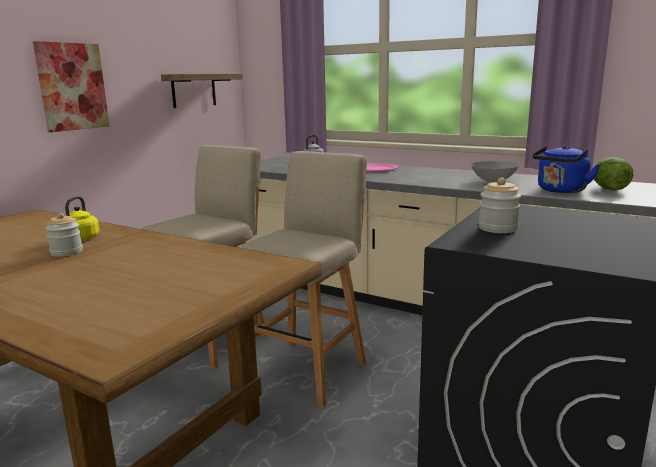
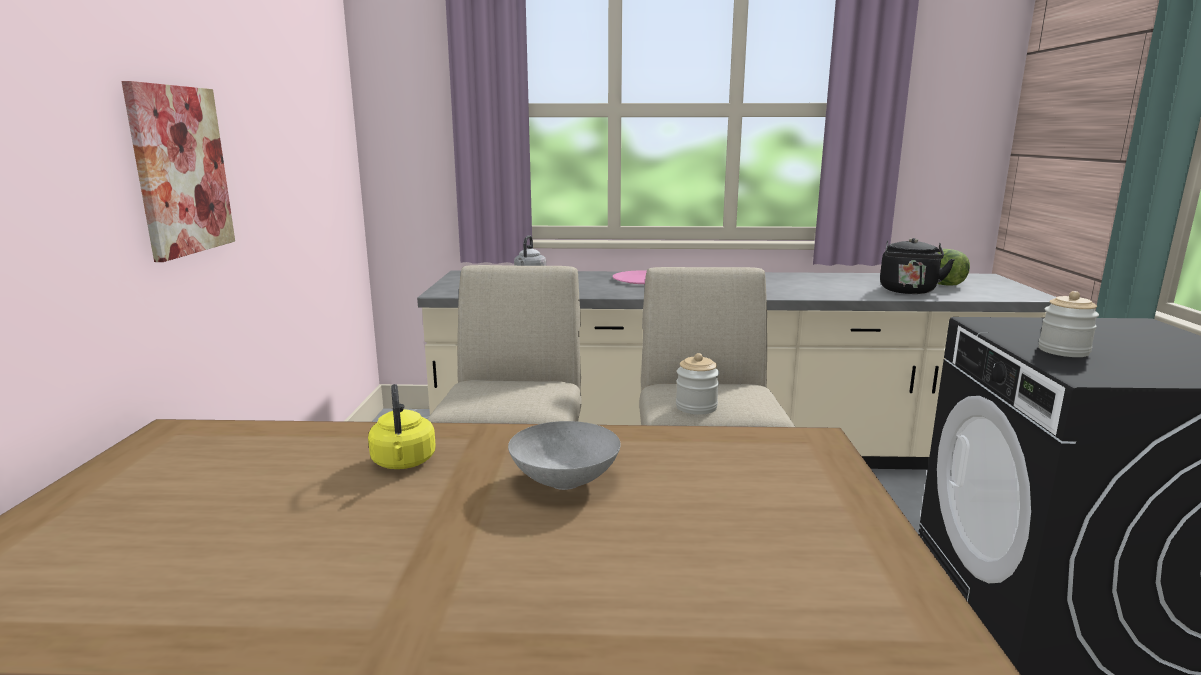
camera: 30 degrees left, 0 degrees up
jar [45,213,83,257] -> jar moved to [676,353,719,415]
shelf [161,74,243,108] -> none
grey bowl [471,161,519,183] -> grey bowl moved to [508,421,621,490]
blue kettle [533,145,600,193] -> black kettle [880,238,955,294]

